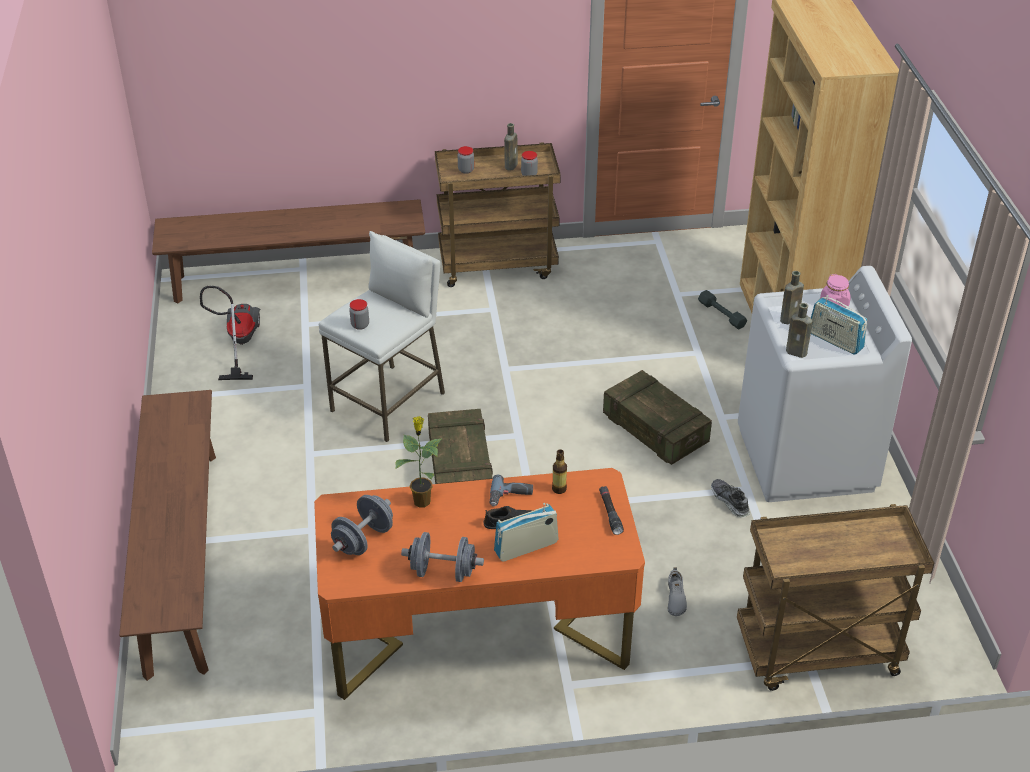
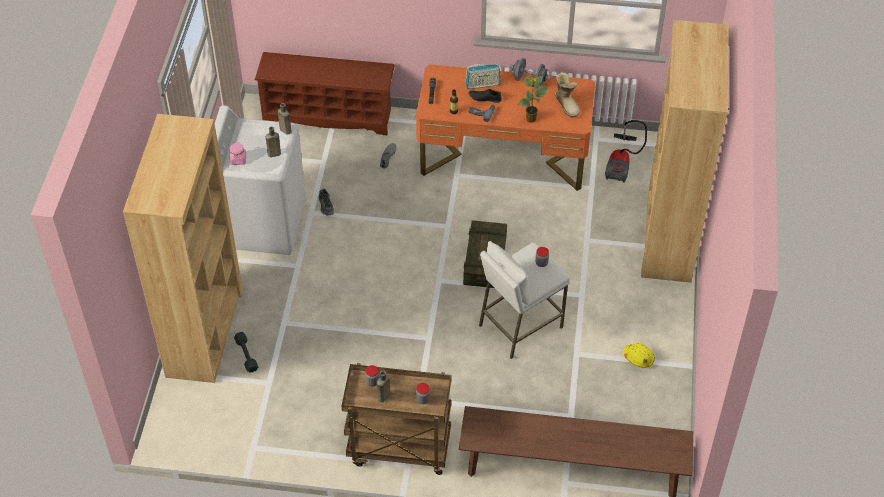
camera: 165 degrees left, 10 degrees up
brown bench [119,390,216,681] -> brown bookcase [641,20,729,283]
vacuum cleaner [200,286,261,380] -> vacuum cleaner moved to [605,120,647,183]
grey dumbbell [331,495,393,555] -> boot [555,72,580,118]
crate [603,370,712,465] -> none
brown cart [737,504,934,691] -> brown shoe rack [255,52,395,135]
radio [811,295,867,355] -> none
none -> yellow hard hat [623,343,655,368]

